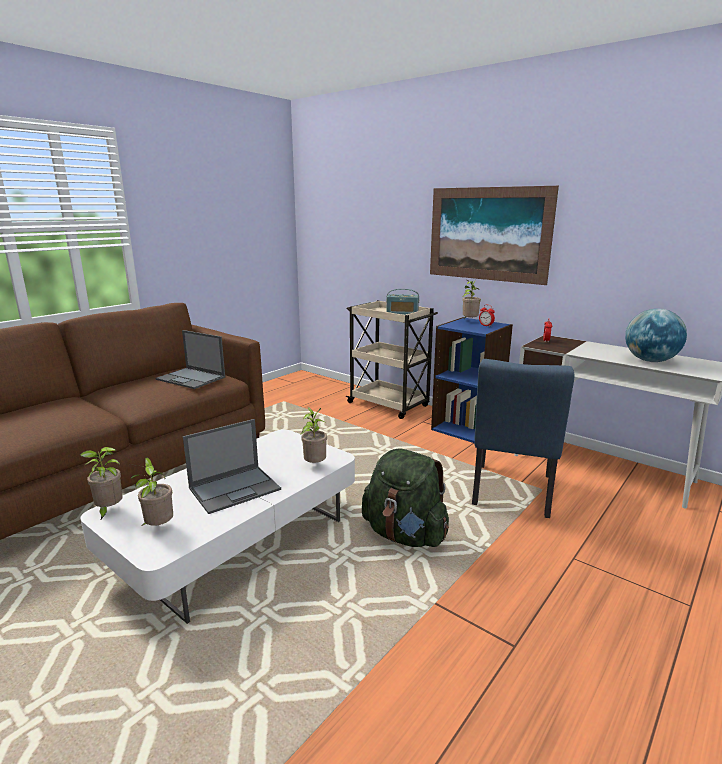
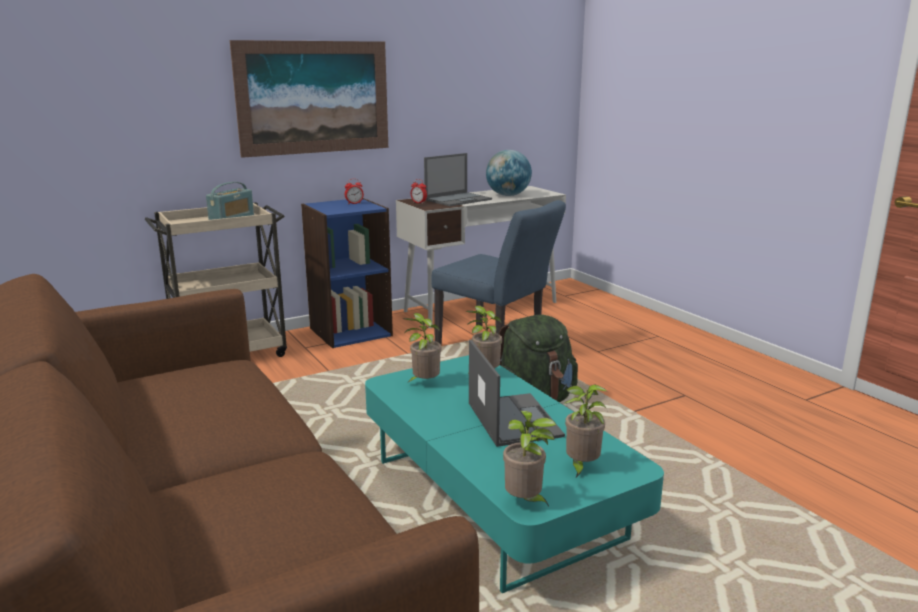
camera: 70 degrees left, 0 degrees up
white coffee table [80,429,355,624] -> turquoise coffee table [365,355,664,593]
laptop [155,330,225,389] -> laptop moved to [424,153,492,206]
potted plant [462,280,481,319] -> potted plant moved to [403,313,441,384]

